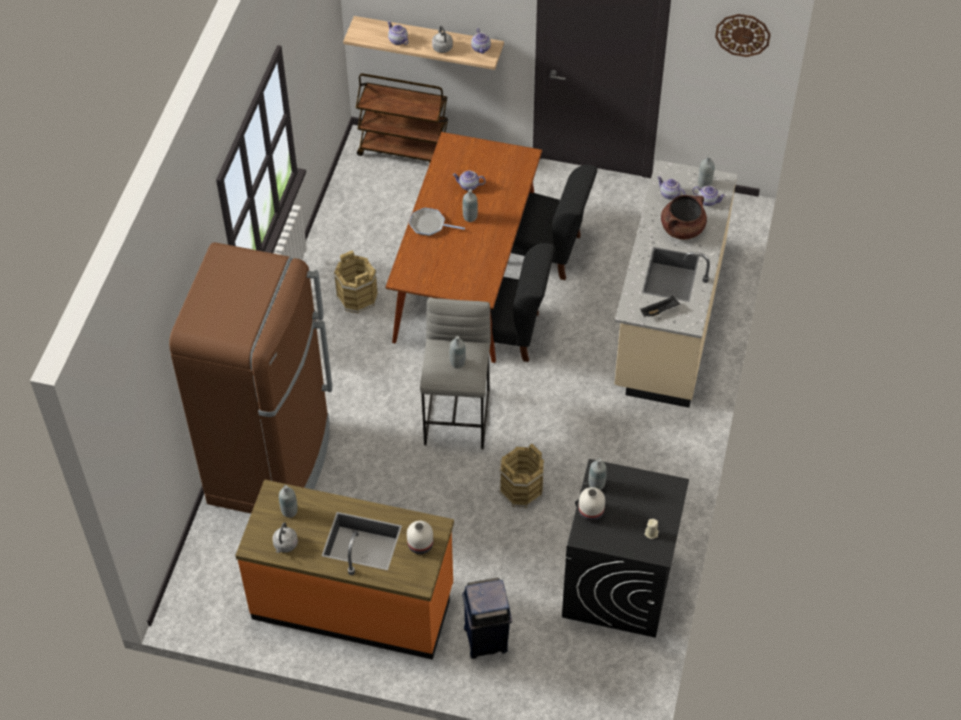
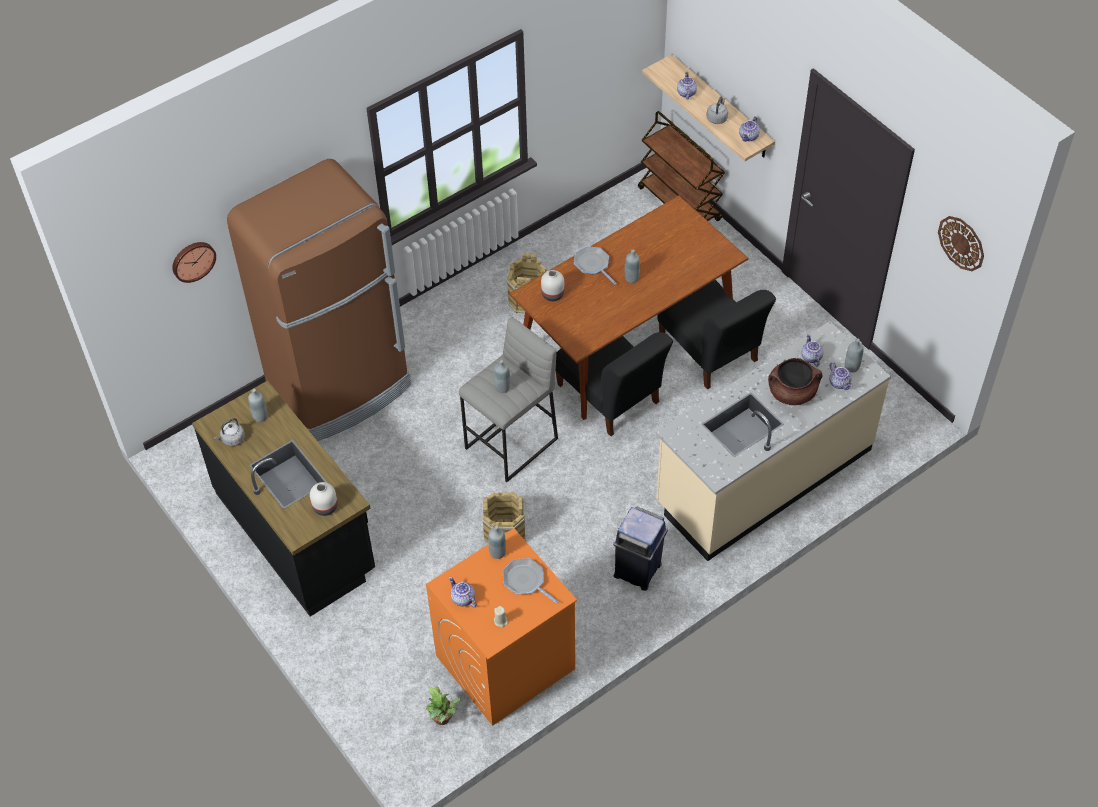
camera: 40 degrees right, 0 degrees up
orange counter [235,479,454,660] -> black counter [192,381,375,617]
teapot [452,171,486,191] -> teapot moved to [449,577,477,608]
blue trash can [462,578,512,659] -> blue trash can moved to [613,506,668,591]
black washing machine [562,459,689,638] -> orange washing machine [426,528,577,726]
white vase [578,487,605,521] -> white vase moved to [541,270,564,301]
black tray [640,296,681,317] -> none
none -> wall clock [172,242,216,283]
none -> potted plant [426,686,461,725]
none -> frying pan [503,558,559,604]

